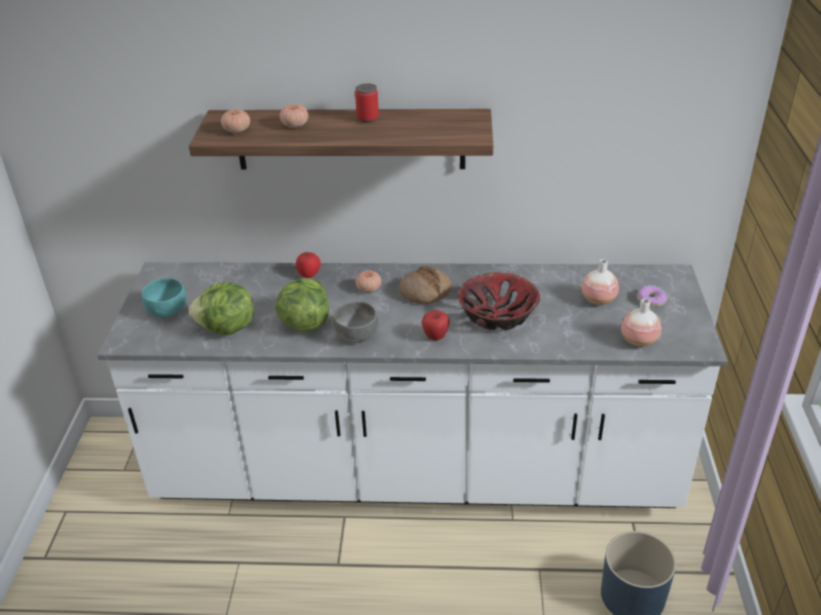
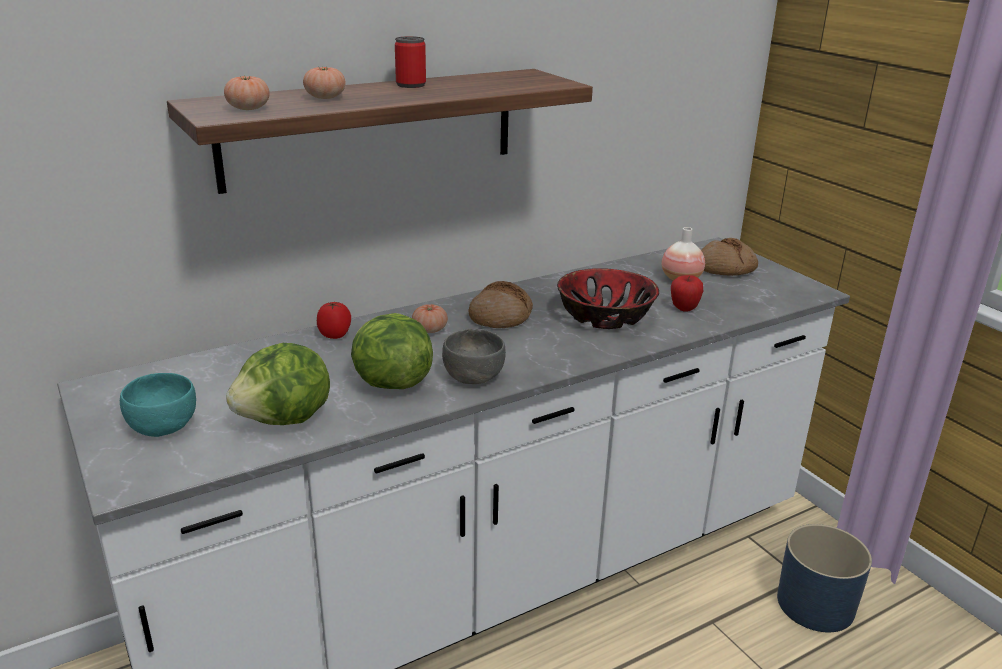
camera: 35 degrees left, 10 degrees down
apple [421,310,449,340] -> apple moved to [671,275,703,312]
vase [621,298,661,347] -> none
donut [637,285,667,307] -> bread [701,238,758,276]

